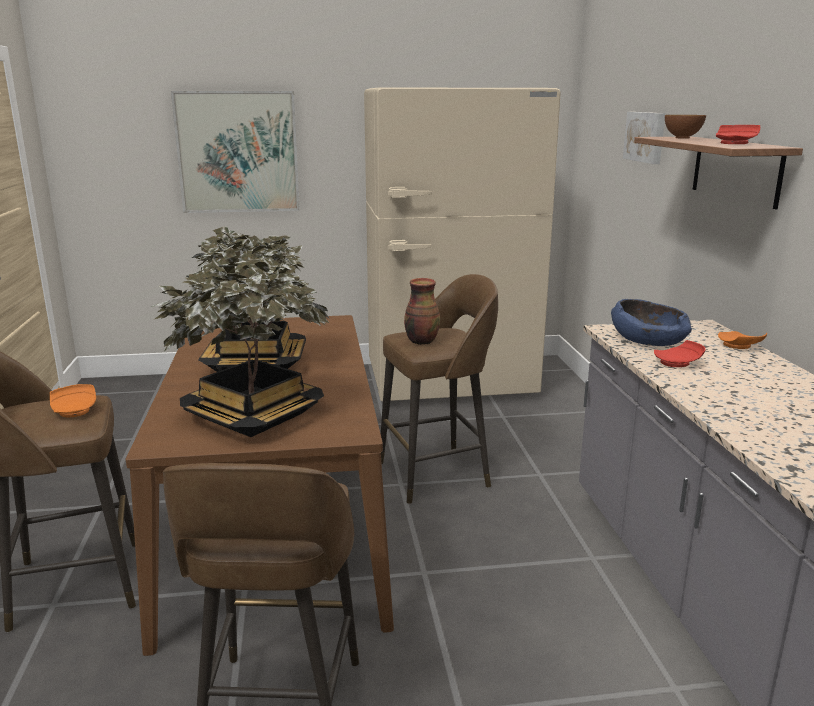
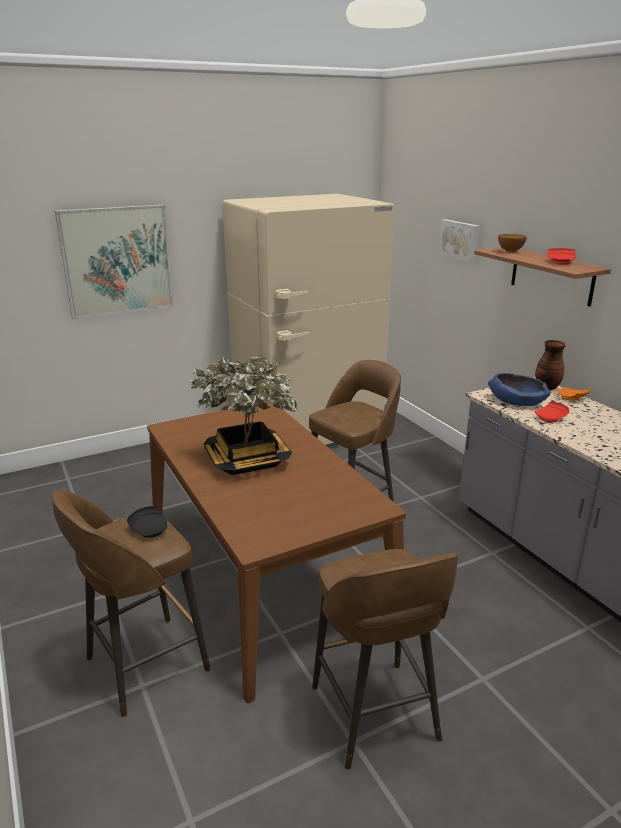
camera: 20 degrees left, 5 degrees up
orange plate [50,384,96,417] -> black plate [127,506,167,538]
potted plant [150,258,330,437] -> none
vase [404,278,440,345] -> vase moved to [535,340,566,390]

